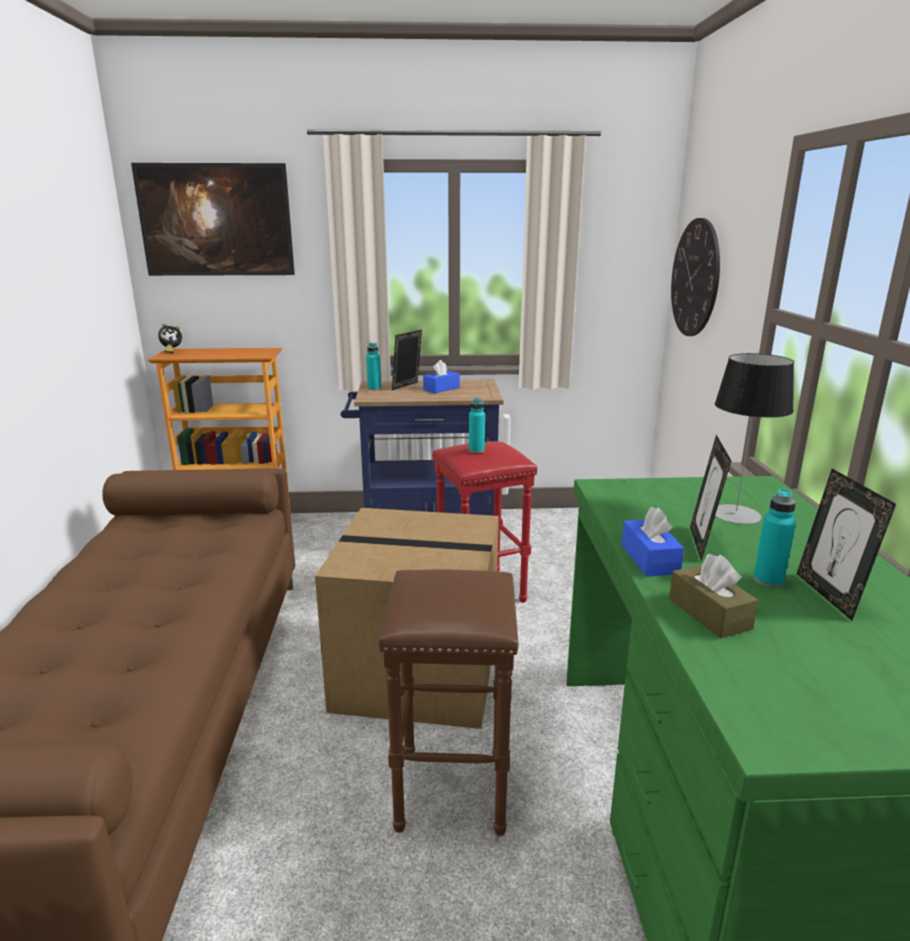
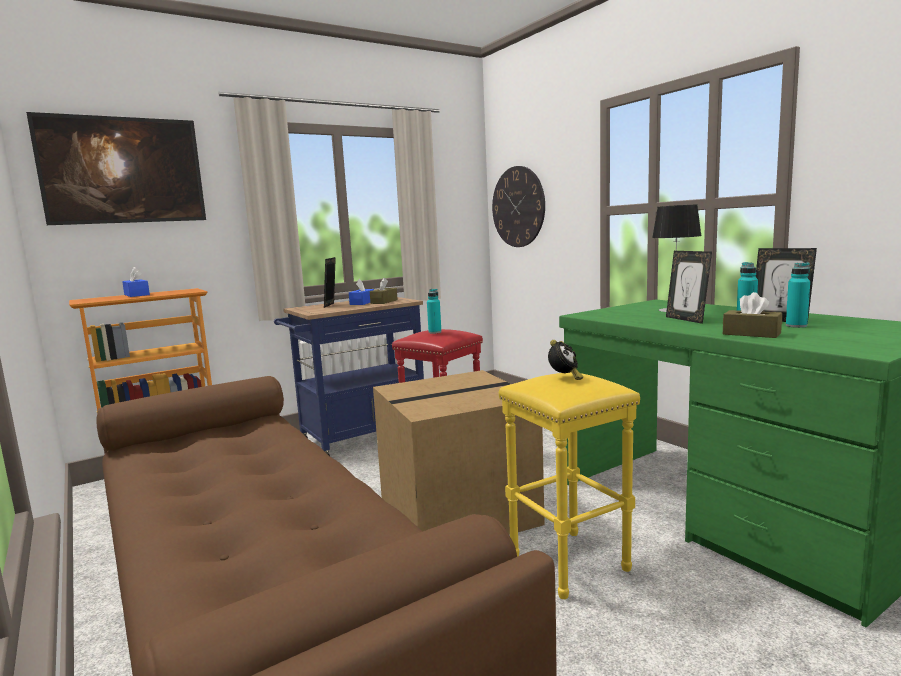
camera: 30 degrees left, 10 degrees down
alarm clock [158,324,182,353] -> alarm clock moved to [548,340,583,380]
turquoise bottle [366,343,381,390] -> turquoise bottle moved to [786,263,810,328]
brown stool [379,569,519,836] -> yellow stool [499,372,640,599]
blue tissue box [622,507,684,577] -> blue tissue box moved to [122,267,150,297]
none -> brown tissue box [370,278,398,304]

